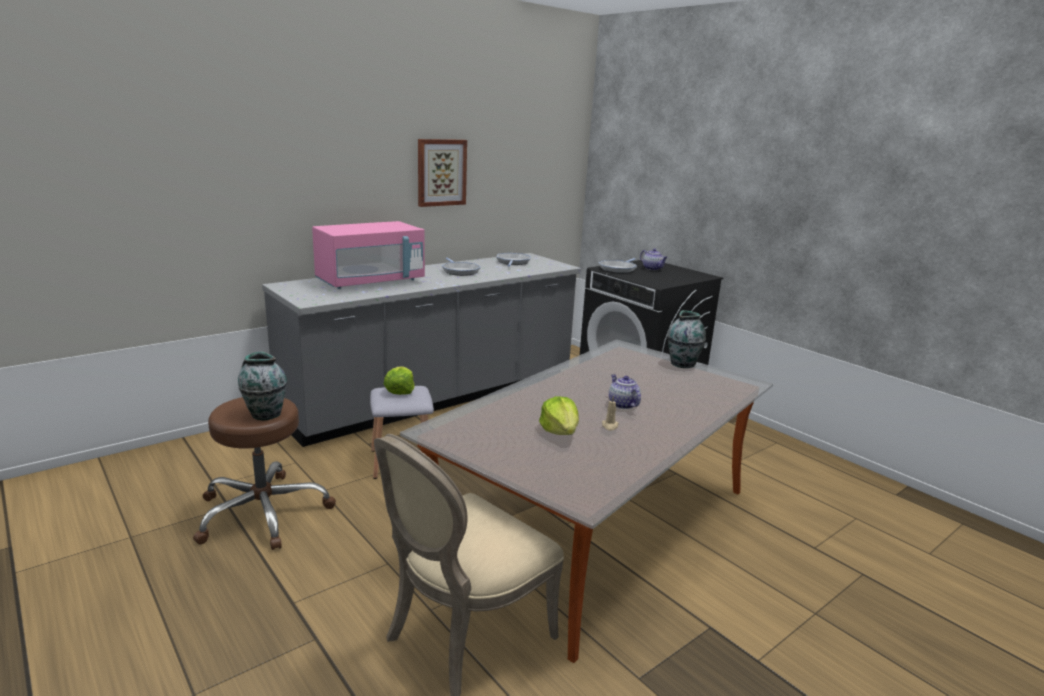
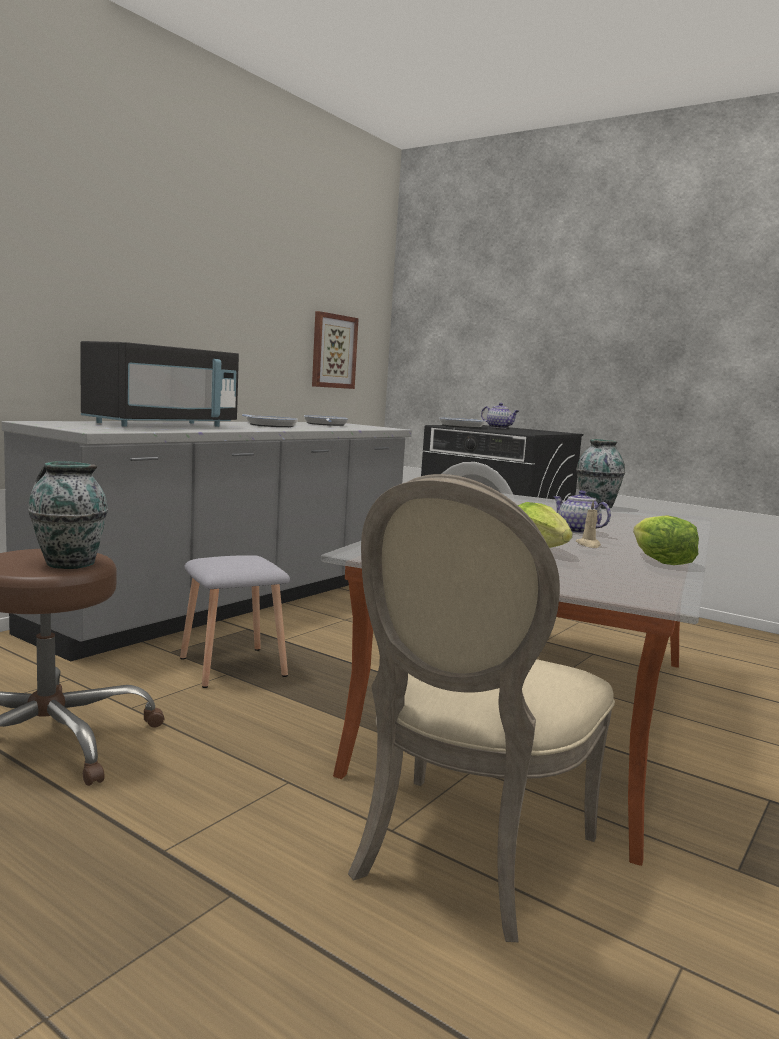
camera: 15 degrees left, 10 degrees down
pink microwave [312,221,425,289] -> black microwave [80,341,239,427]
lettuce [384,366,415,395] -> lettuce moved to [633,515,699,565]
picture [418,139,467,207] -> picture moved to [312,311,359,389]

